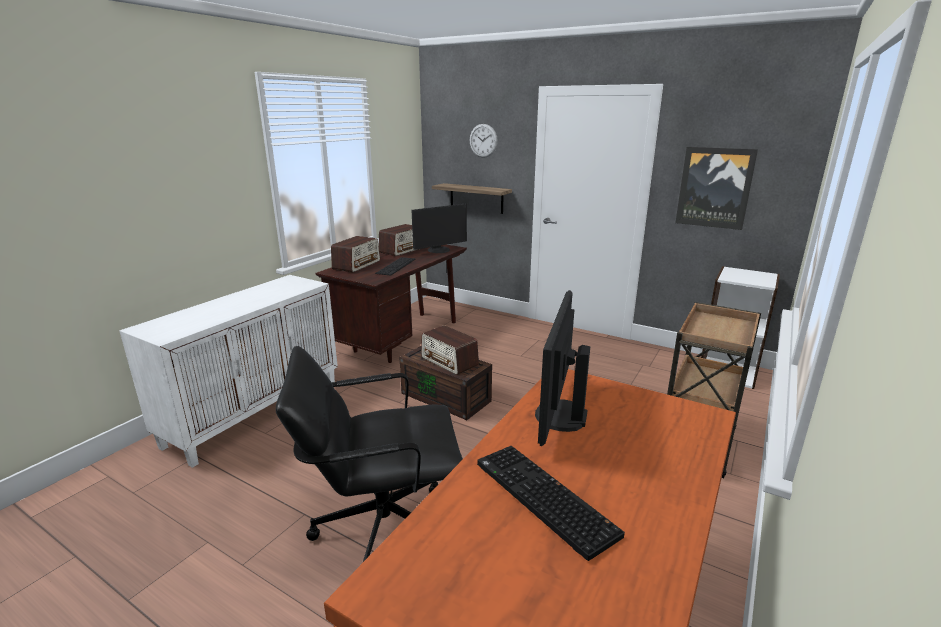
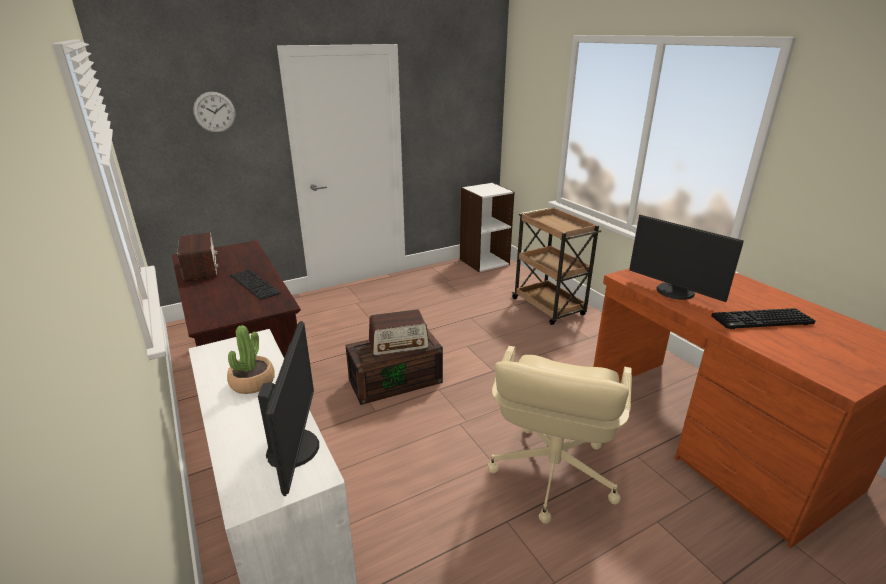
camera: 60 degrees left, 5 degrees up
black office chair [276,346,463,562] -> beige office chair [488,346,632,524]
radio [331,236,380,272] -> none
monitor [412,203,467,253] -> monitor moved to [258,321,319,496]
shelf [432,183,512,214] -> none
picture [675,147,758,230] -> none
none -> potted plant [227,325,275,394]

